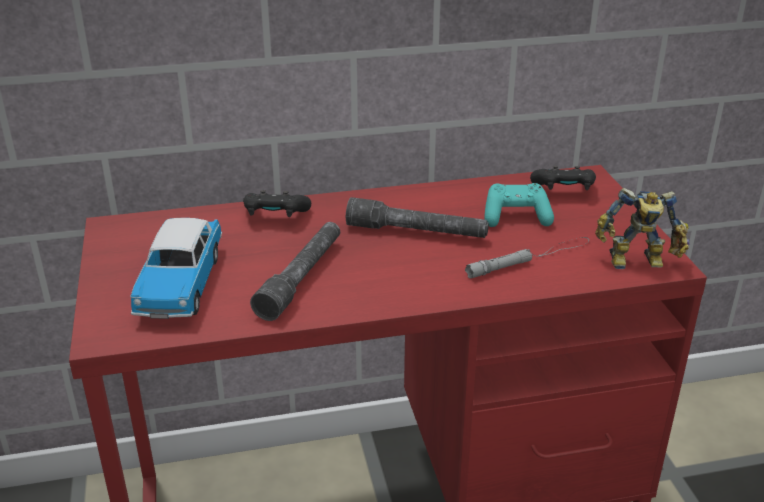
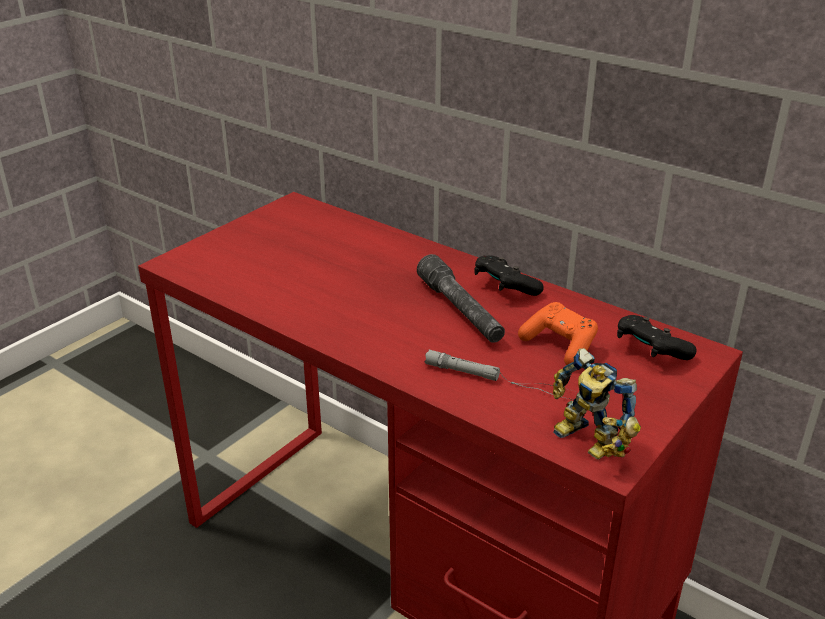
camera: 50 degrees right, 0 degrees up
toy car [131,218,222,319] -> none
black game controller [243,190,311,217] -> black game controller moved to [474,255,544,296]
grey flashlight [250,222,340,321] -> none
turquoise game controller [484,183,554,227] -> orange game controller [518,302,598,365]

